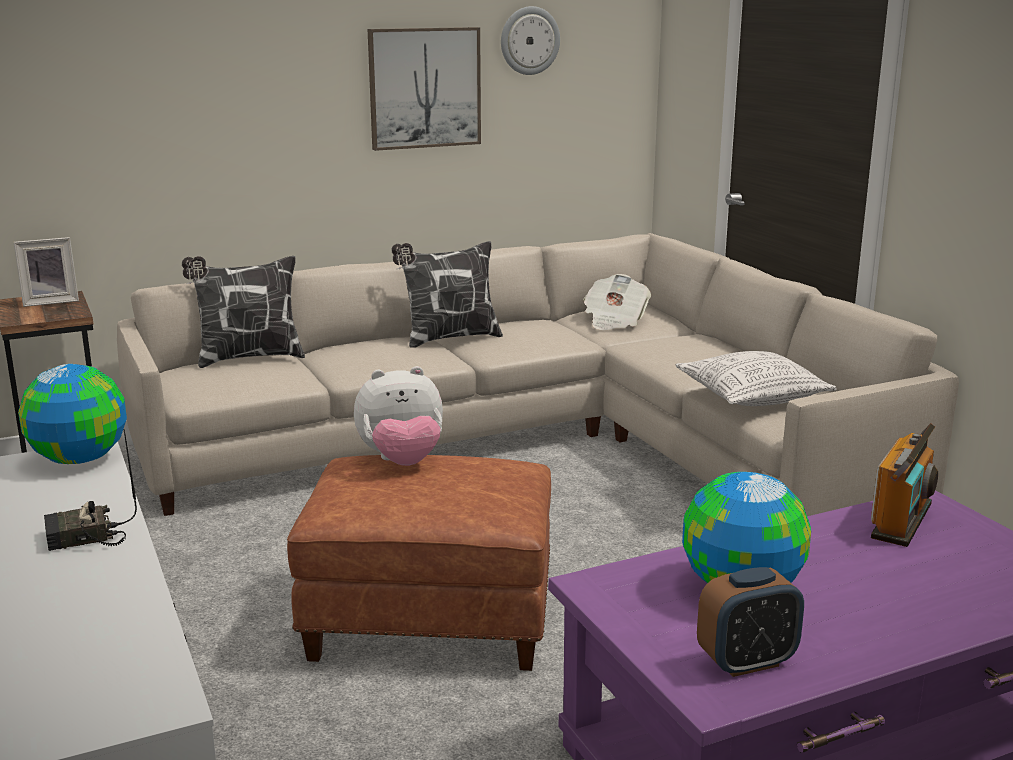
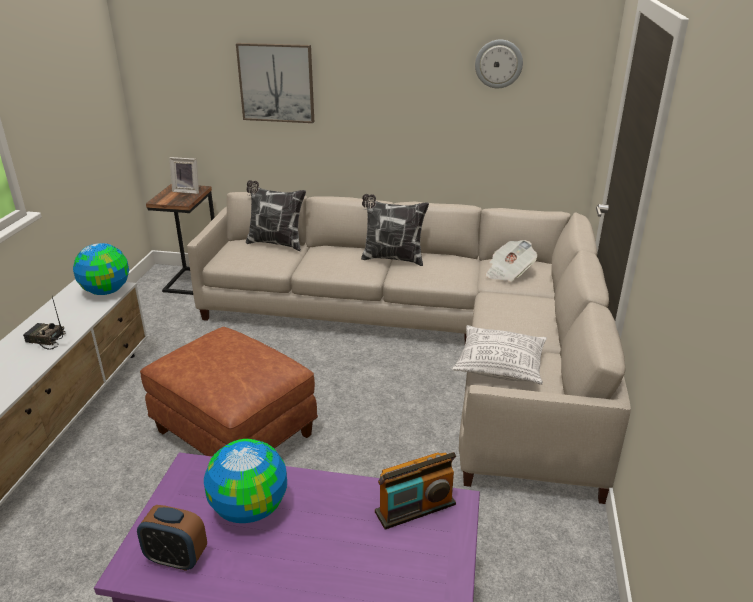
camera: 35 degrees right, 10 degrees up
plush toy [354,366,443,466] -> none
picture [368,27,481,151] -> picture moved to [236,43,314,123]

